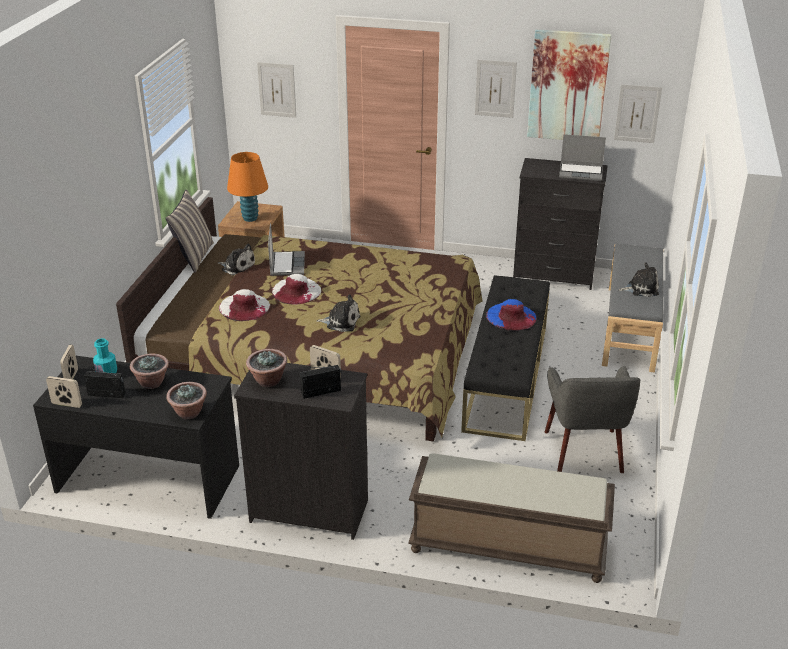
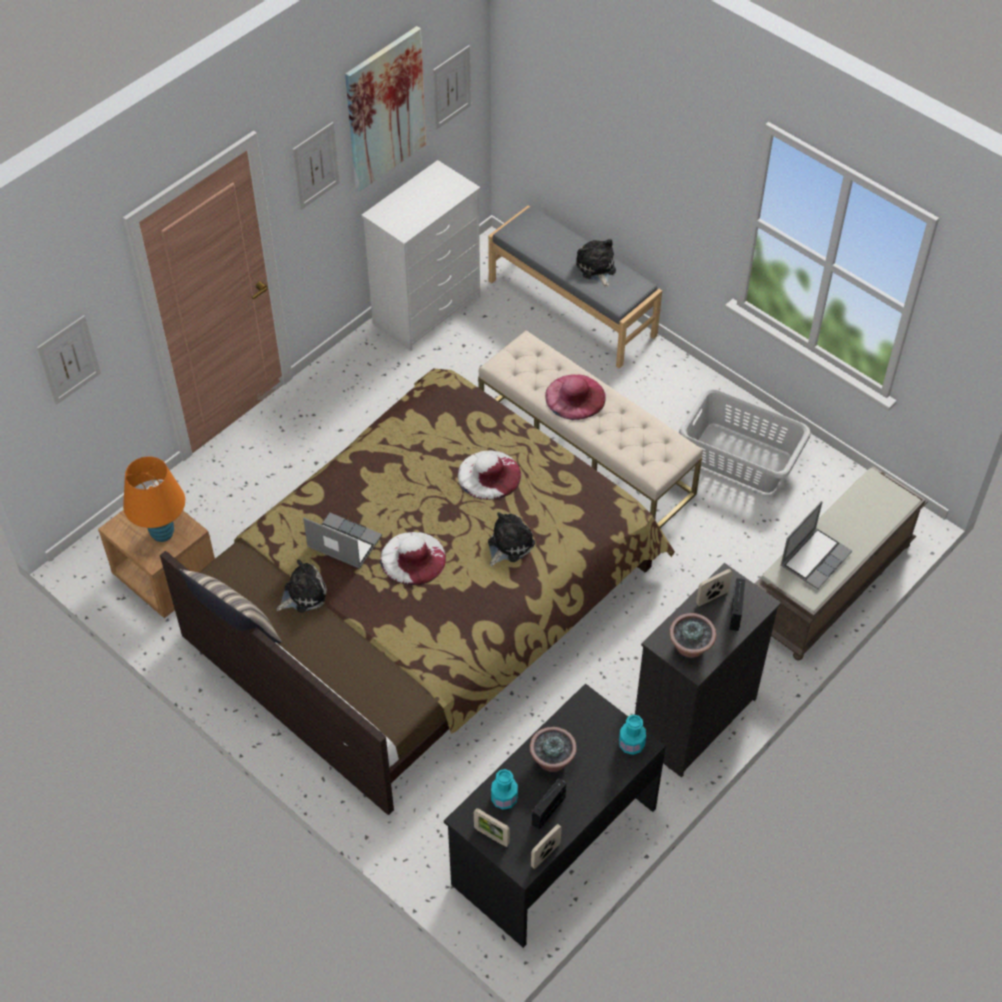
camera: 60 degrees left, 20 degrees up
potted plant [166,382,207,419] -> turquoise bottle [619,715,646,755]
white hat [219,289,270,321] -> white hat moved to [458,450,521,500]
black bench [461,275,550,441] -> beige bench [478,330,703,528]
blue hat [486,299,537,331] -> pink hat [545,375,606,420]
black dresser [513,158,608,290] -> white dresser [361,160,480,351]
grey armchair [545,366,640,473] -> grey laundry basket [679,388,811,493]
laptop [559,134,606,181] -> laptop moved to [780,501,852,589]
plush toy [619,263,659,297] -> plush toy turned 45 degrees counterclockwise [576,239,616,287]

